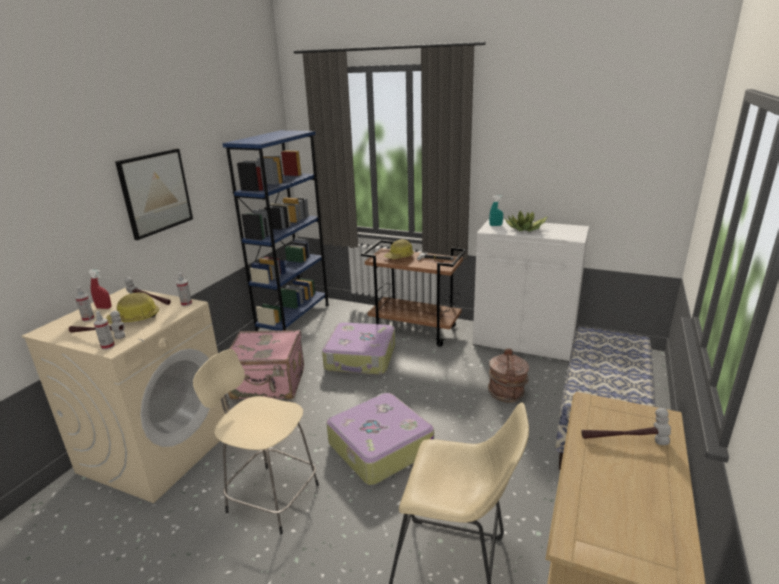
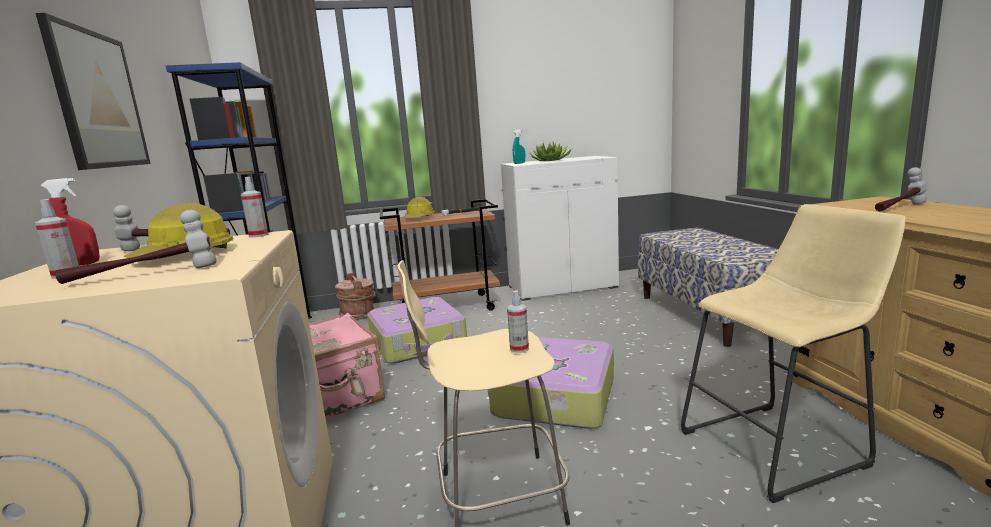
camera: 35 degrees left, 10 degrees down
spray bottle [94,311,115,350] -> spray bottle moved to [507,290,529,353]
brown bucket [488,349,529,403] -> brown bucket moved to [335,273,376,320]

